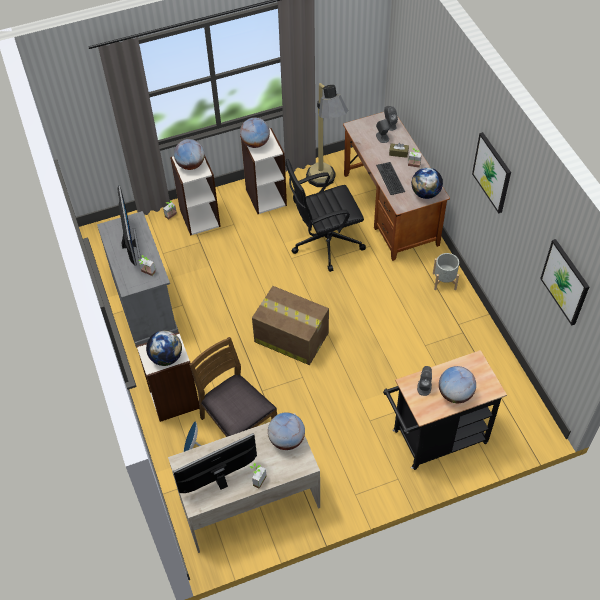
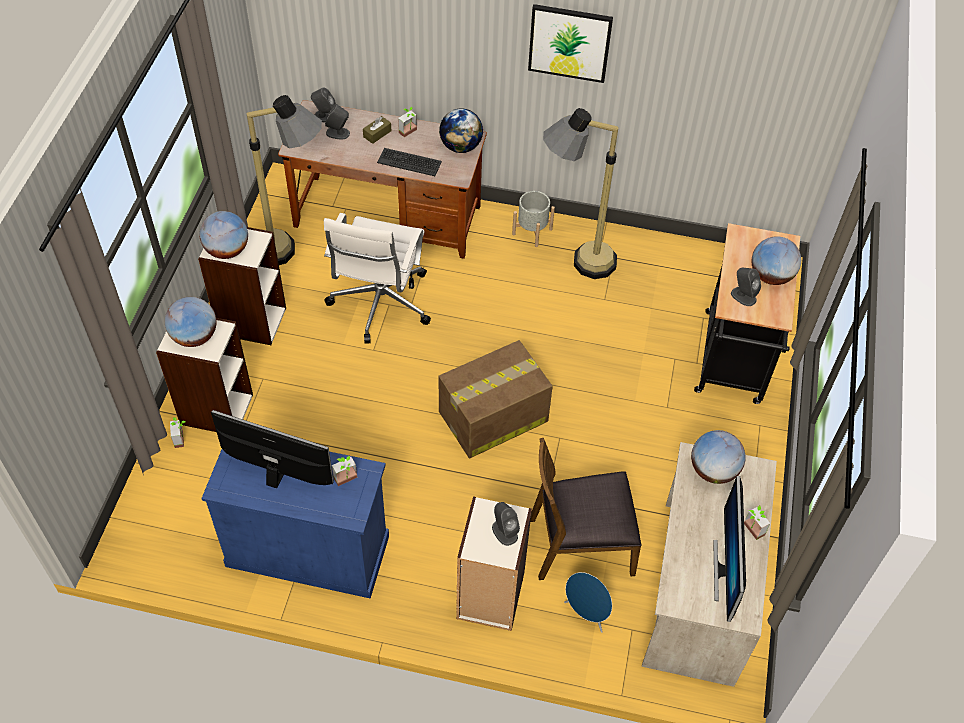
camera: 60 degrees left, 0 degrees up
grey cabinet [97,211,179,348] -> blue cabinet [201,449,389,598]
globe [146,330,182,366] -> grey speaker [492,502,520,546]
black office chair [285,159,366,272] -> white office chair [324,213,431,344]
picture [540,239,589,325] -> none
none -> floor lamp [543,108,618,279]

